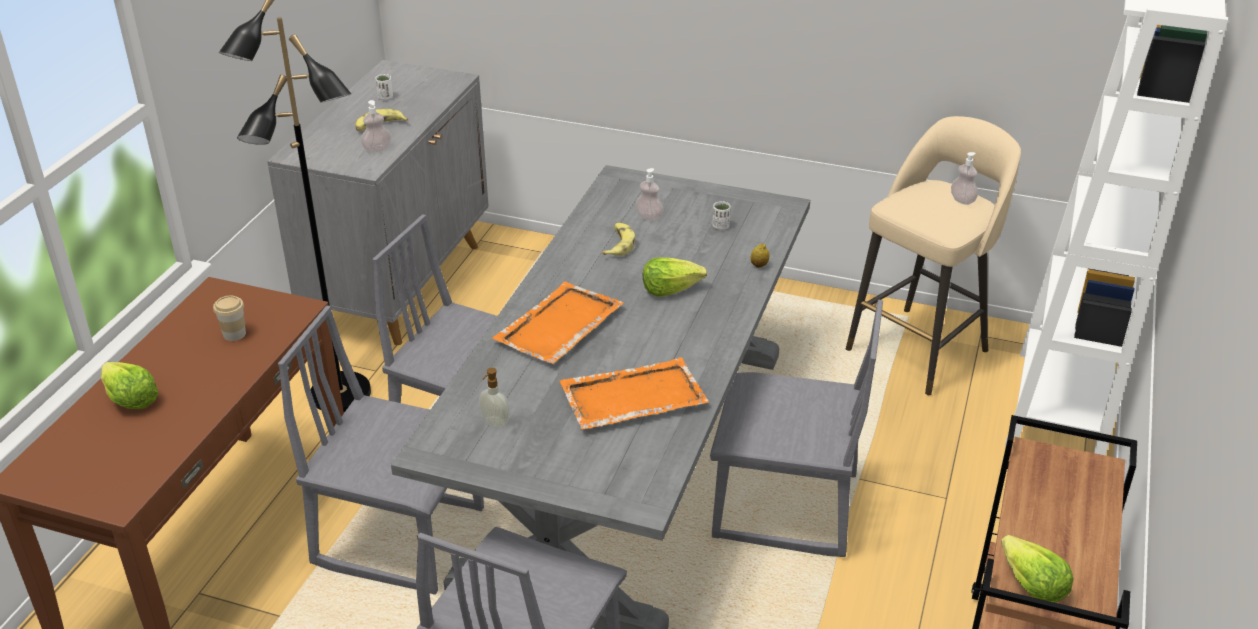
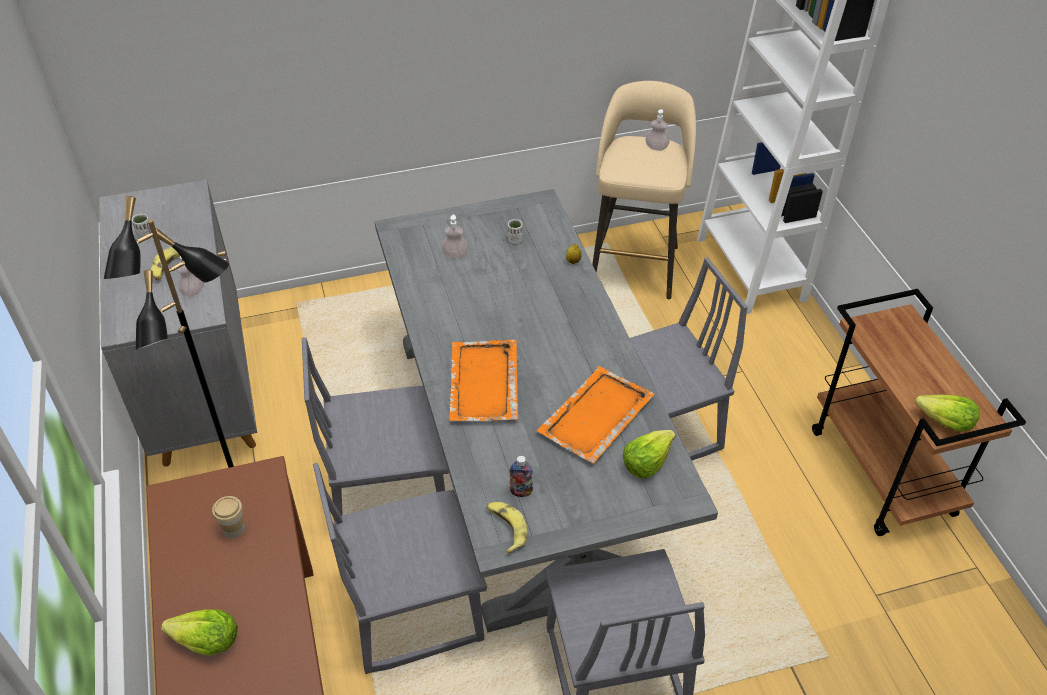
camera: 35 degrees left, 10 degrees up
soap dispenser [479,368,510,428] -> bottle [509,456,533,497]
banana [602,223,635,256] -> banana moved to [486,502,528,554]
lettuce [643,258,708,297] -> lettuce moved to [623,430,676,479]

